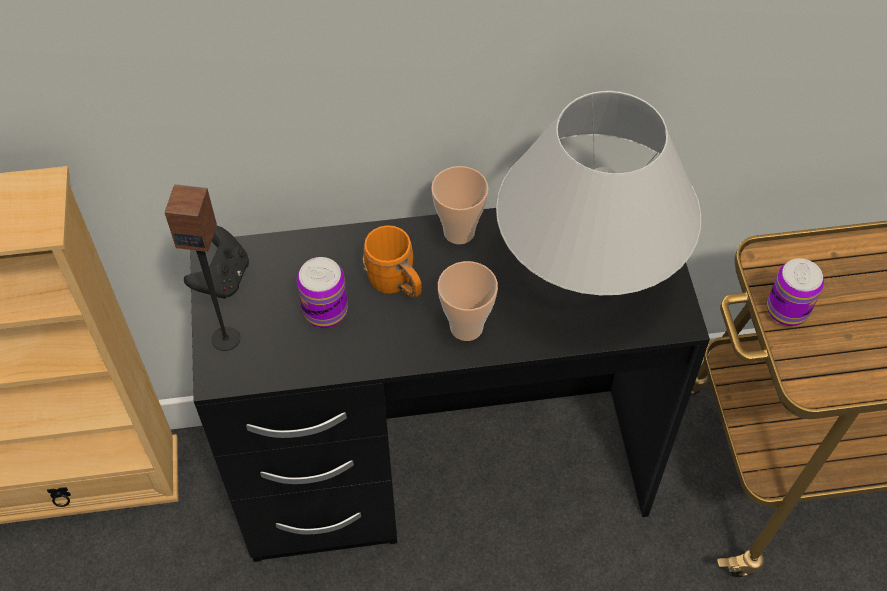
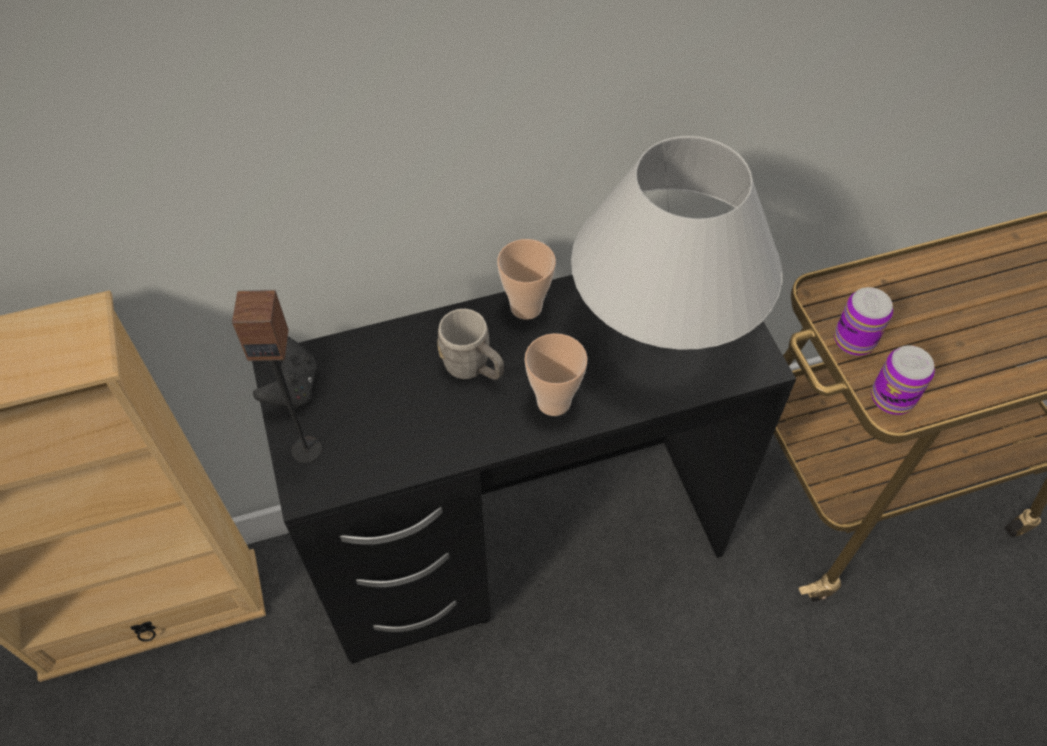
camera: 10 degrees left, 0 degrees up
can [297,257,348,328] -> can moved to [871,345,935,415]
orange mug [363,225,422,298] -> grey mug [437,309,504,380]

